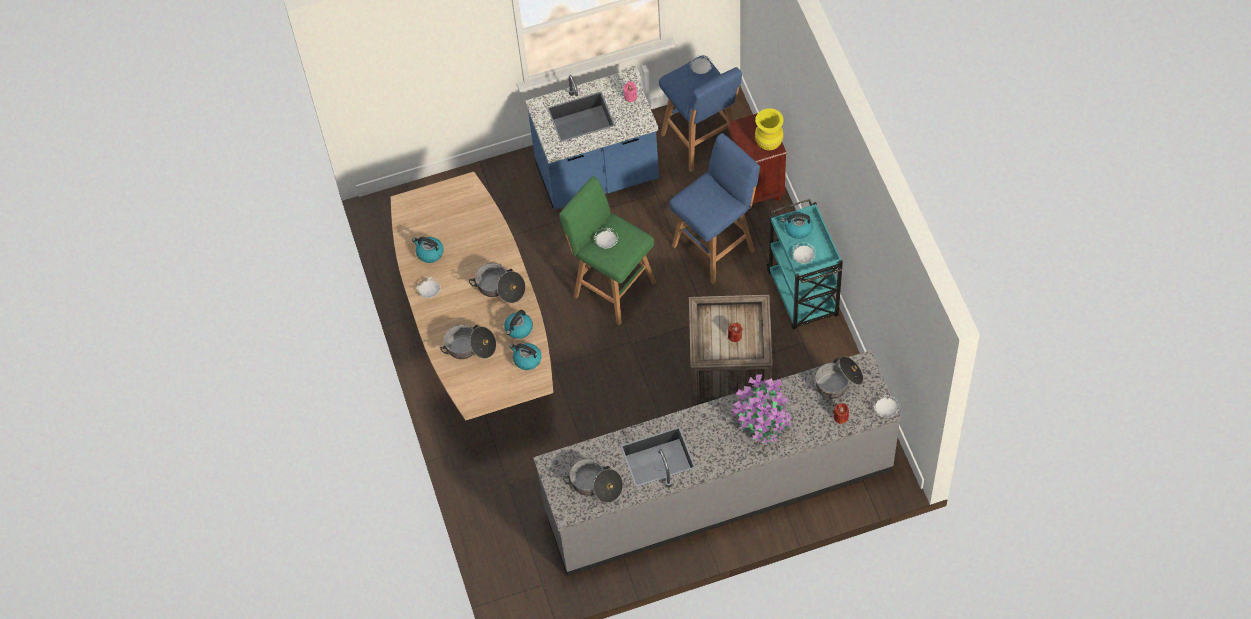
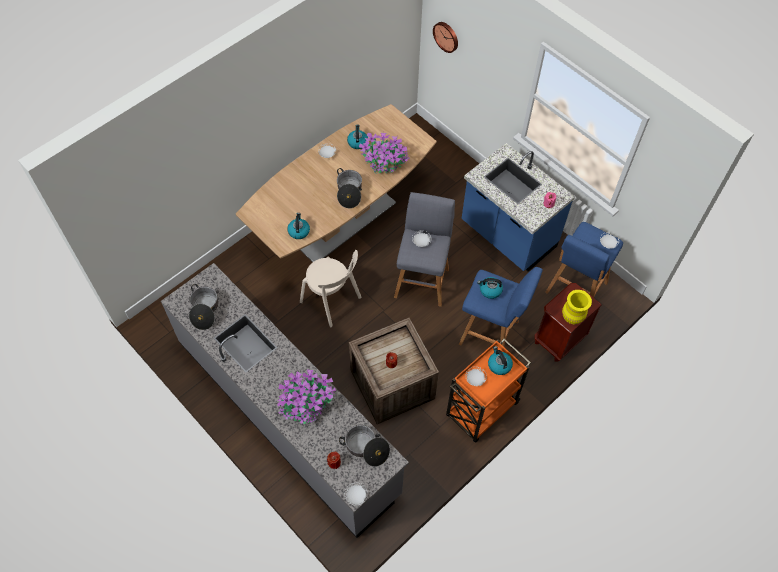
camera: 60 degrees right, 0 degrees up
cooking pot [440,324,496,359] -> none
kettle [504,310,533,339] -> kettle moved to [477,277,503,299]
green stool [559,176,656,326] -> grey stool [394,192,455,307]
turquoise cart [766,199,843,330] -> orange cart [446,339,531,442]
none -> beige chair [300,250,362,327]
none -> potted plant [359,133,410,173]
none -> wall clock [433,22,458,53]

